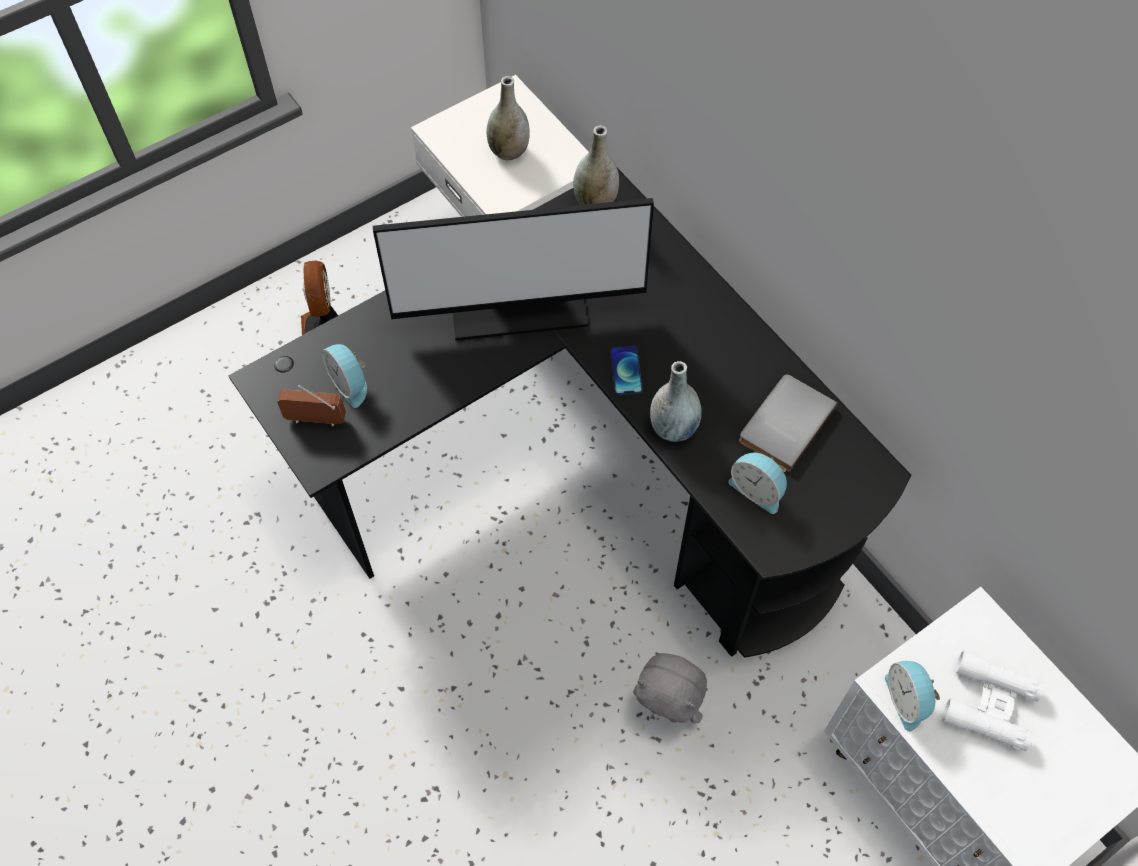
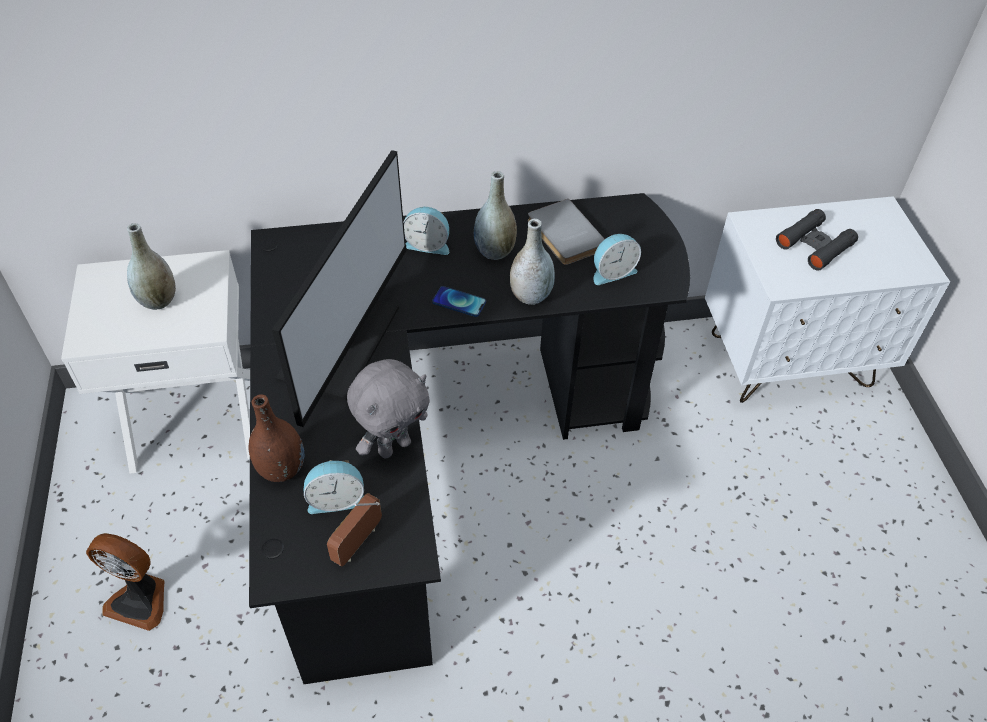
camera: 65 degrees left, 10 degrees down
grey vase [573,125,619,205] -> grey vase moved to [474,171,517,260]
grey plush toy [633,653,707,723] -> grey plush toy moved to [347,359,430,459]
alarm clock [885,661,940,732] -> alarm clock moved to [404,207,449,255]
white binoculars [942,650,1045,751] -> black binoculars [776,209,858,271]
none -> brown vase [249,394,304,482]

